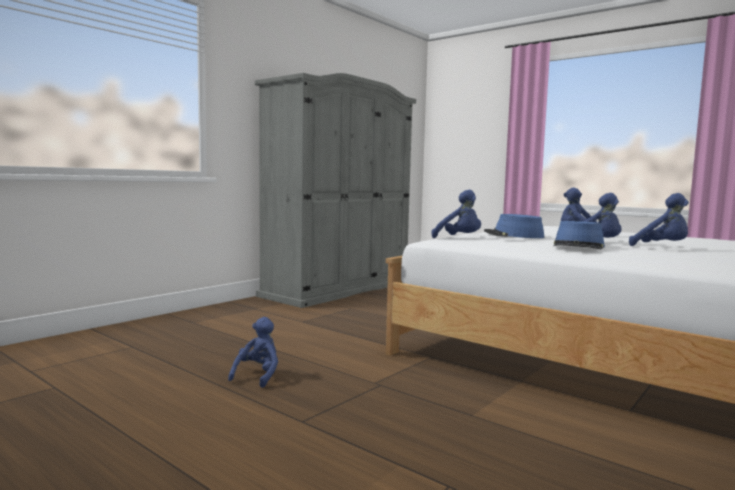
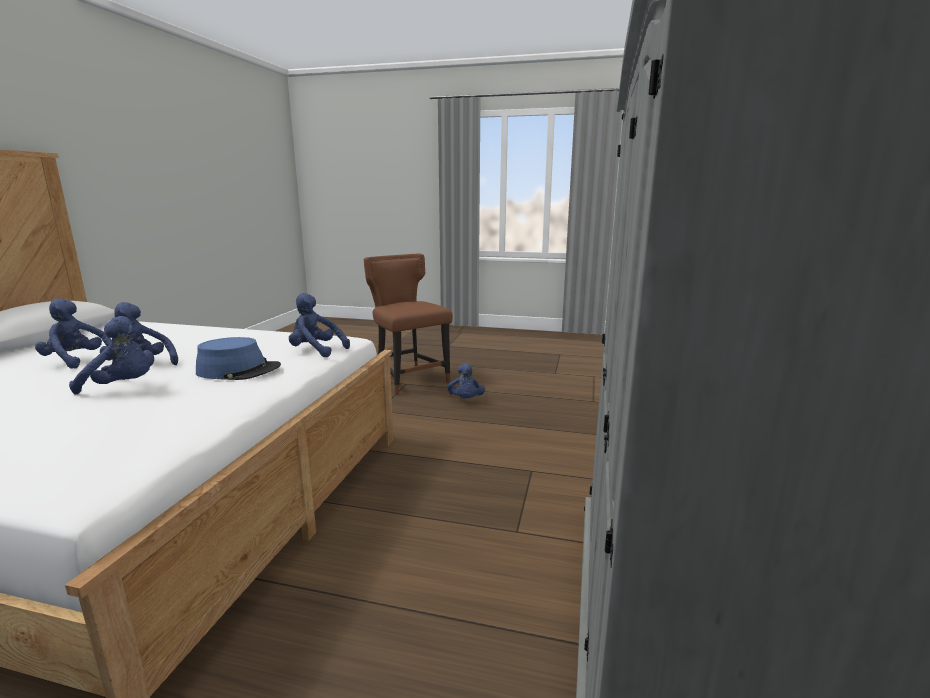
camera: 155 degrees right, 10 degrees up
blue hat [553,221,605,250] -> none
none -> brown chair [364,254,453,395]

